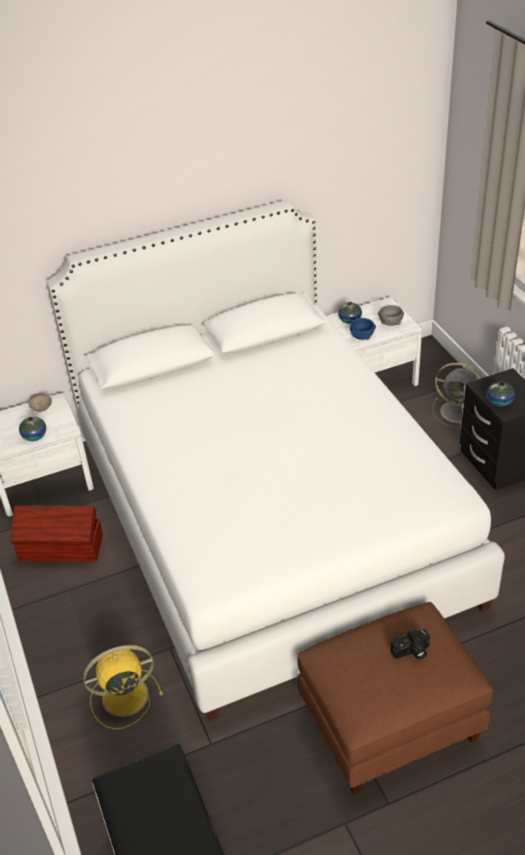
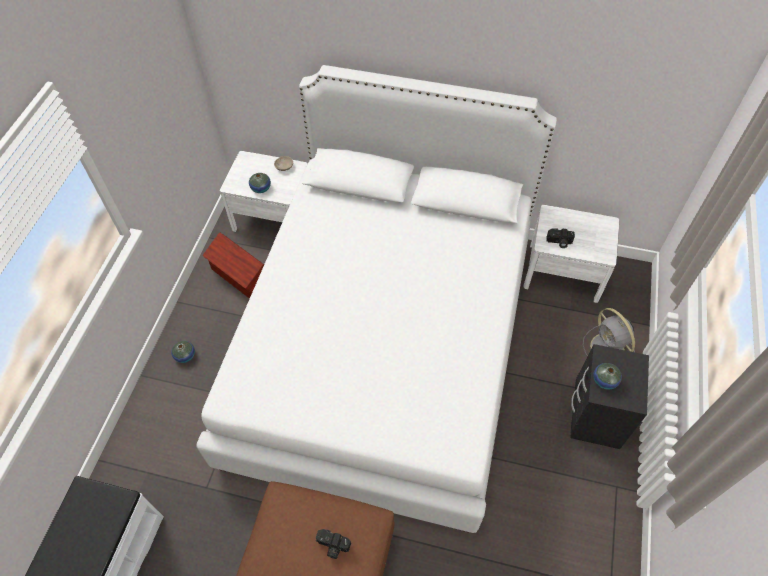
camera: 35 degrees right, 15 degrees up
yellow fan [83,645,163,729] -> none
vase [338,302,362,324] -> vase moved to [171,341,195,363]
blue bowl [350,318,376,340] -> camera [547,228,575,248]
grey bowl [378,305,404,326] -> none

